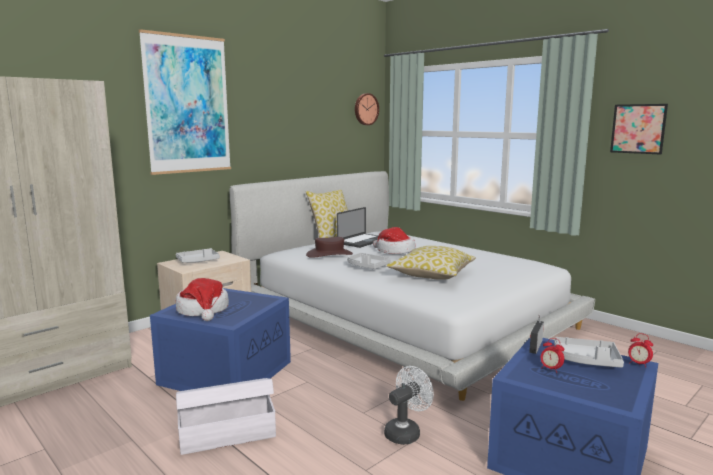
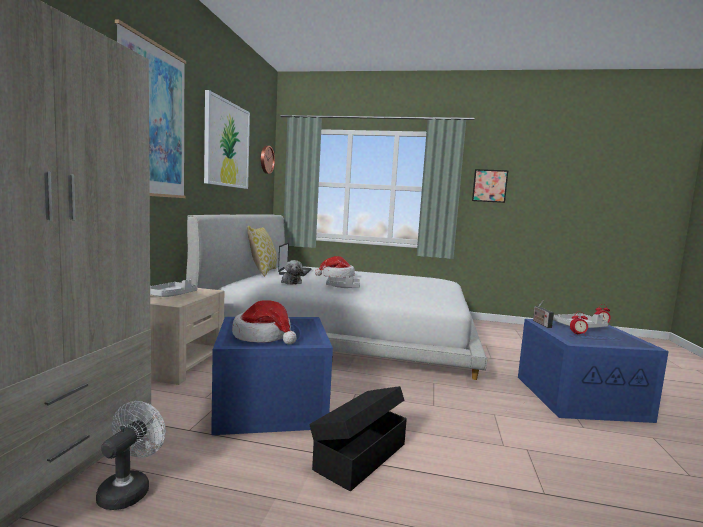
camera: 35 degrees left, 5 degrees down
white storage box [176,378,276,455] -> black storage box [310,386,407,491]
brown hat [306,237,353,258] -> plush toy [281,260,304,285]
white fan [384,366,434,445] -> white fan moved to [96,401,166,510]
pillow [386,246,476,280] -> none
none -> picture [204,90,250,189]

